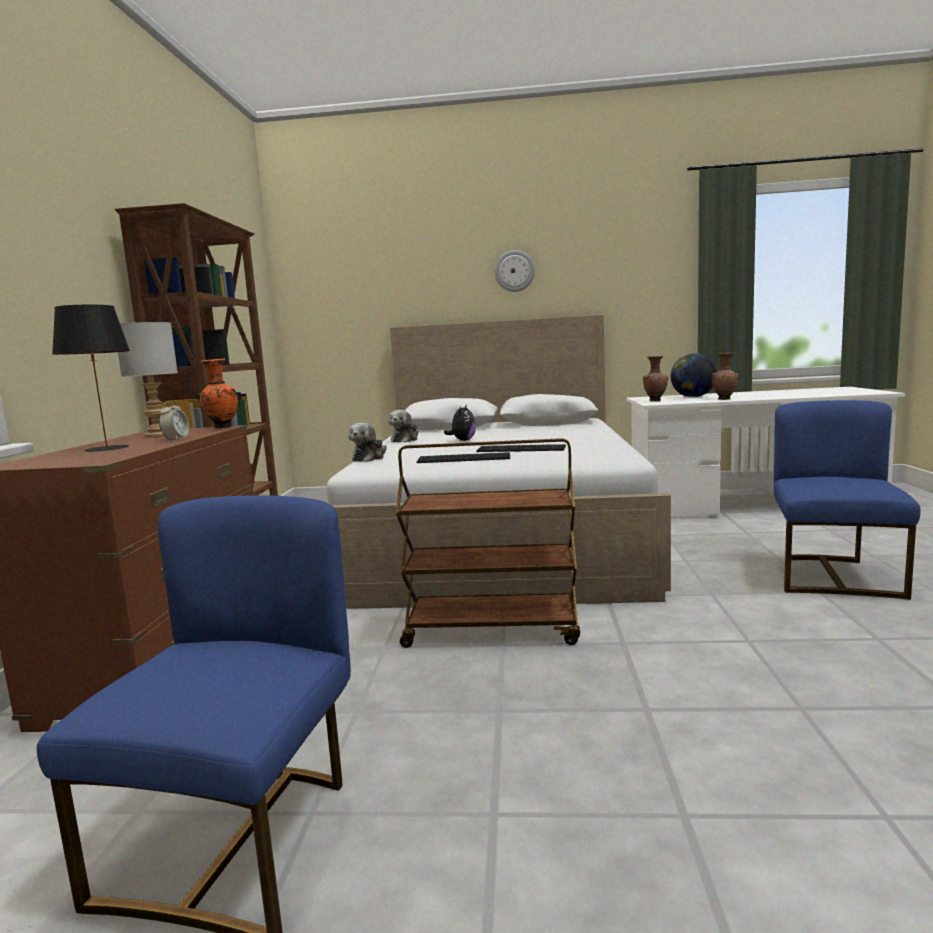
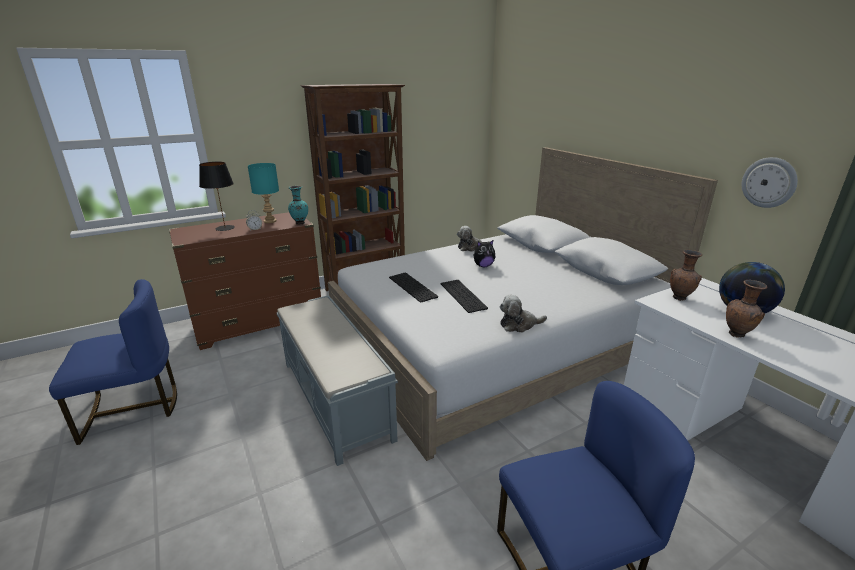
camera: 55 degrees right, 15 degrees up
grey table lamp [118,322,178,438] -> turquoise table lamp [248,163,279,223]
orange vase [200,359,238,428] -> turquoise vase [288,186,308,225]
plush toy [348,423,387,462] -> plush toy moved to [500,295,547,333]
brown cart [396,438,580,648] -> grey bench [277,295,398,466]
wall clock [495,250,535,292] -> wall clock moved to [742,157,798,208]

